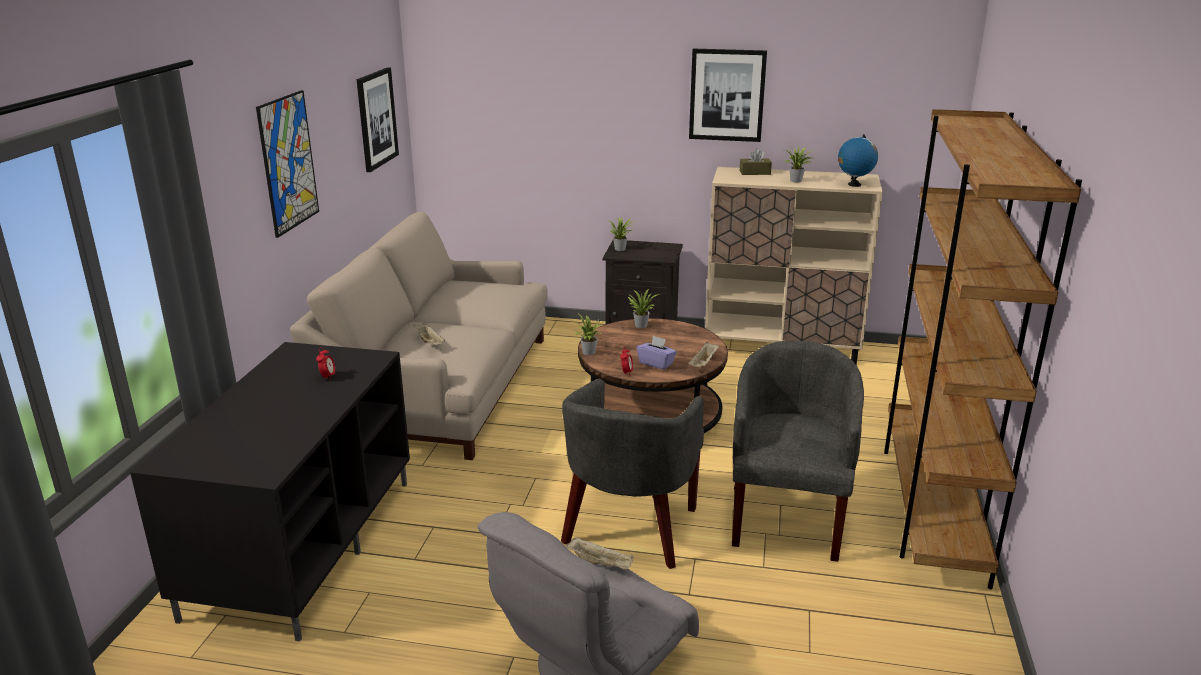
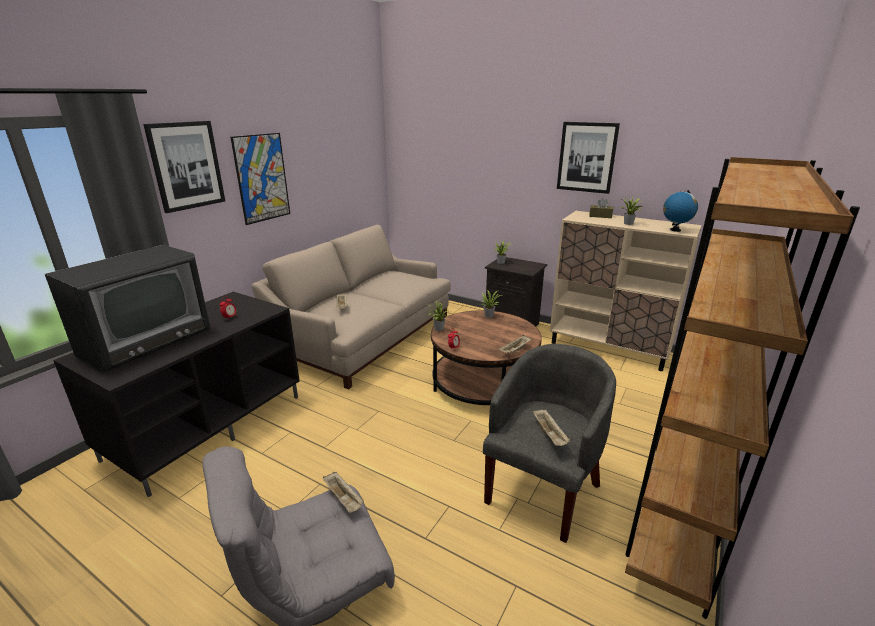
camera: 20 degrees right, 0 degrees up
picture [357,67,399,172] -> picture moved to [143,121,225,213]
grey armchair [561,379,704,569] -> none
purple tissue box [637,336,677,370] -> none
none -> television [45,245,211,373]
none -> beige tray [532,409,570,446]

